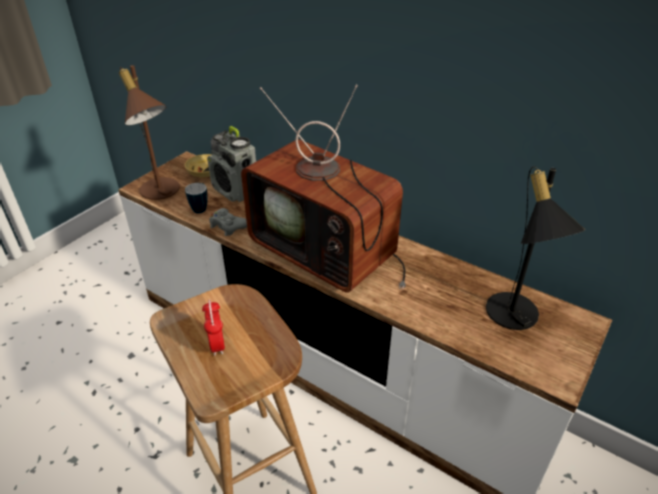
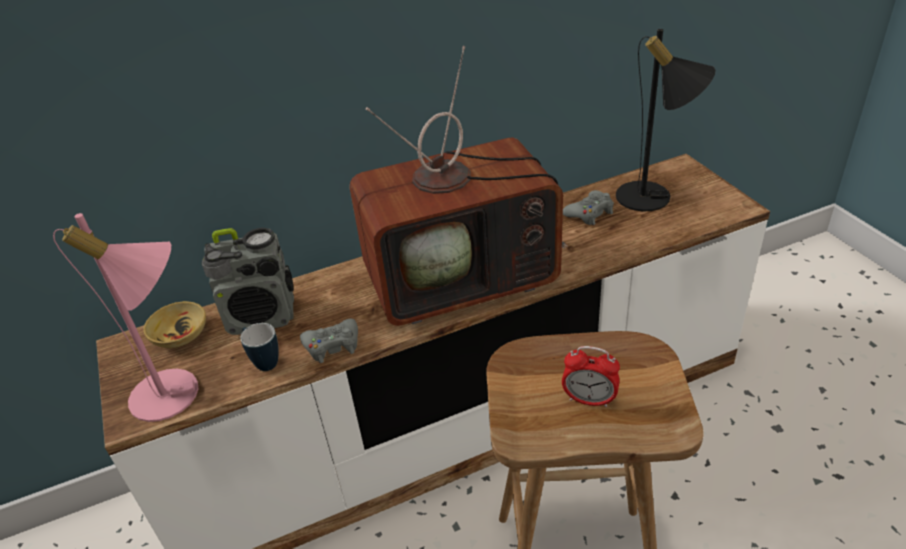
camera: 55 degrees left, 0 degrees up
brown table lamp [119,65,180,200] -> pink table lamp [53,213,199,422]
none -> grey game controller [563,190,614,225]

